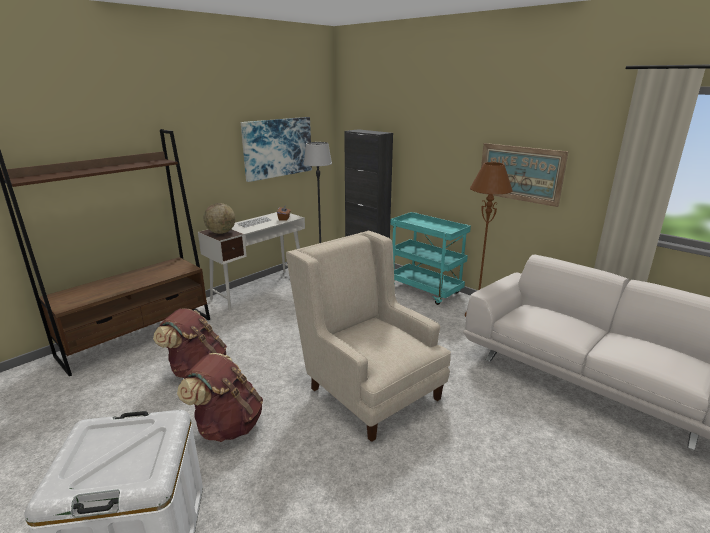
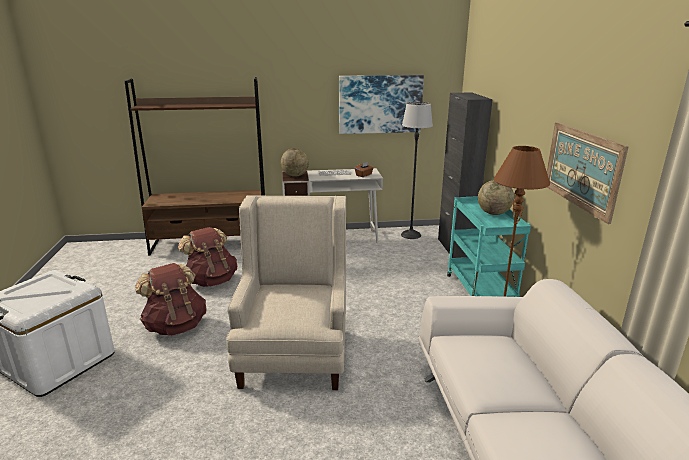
camera: 40 degrees right, 0 degrees up
none -> globe [478,180,514,215]

